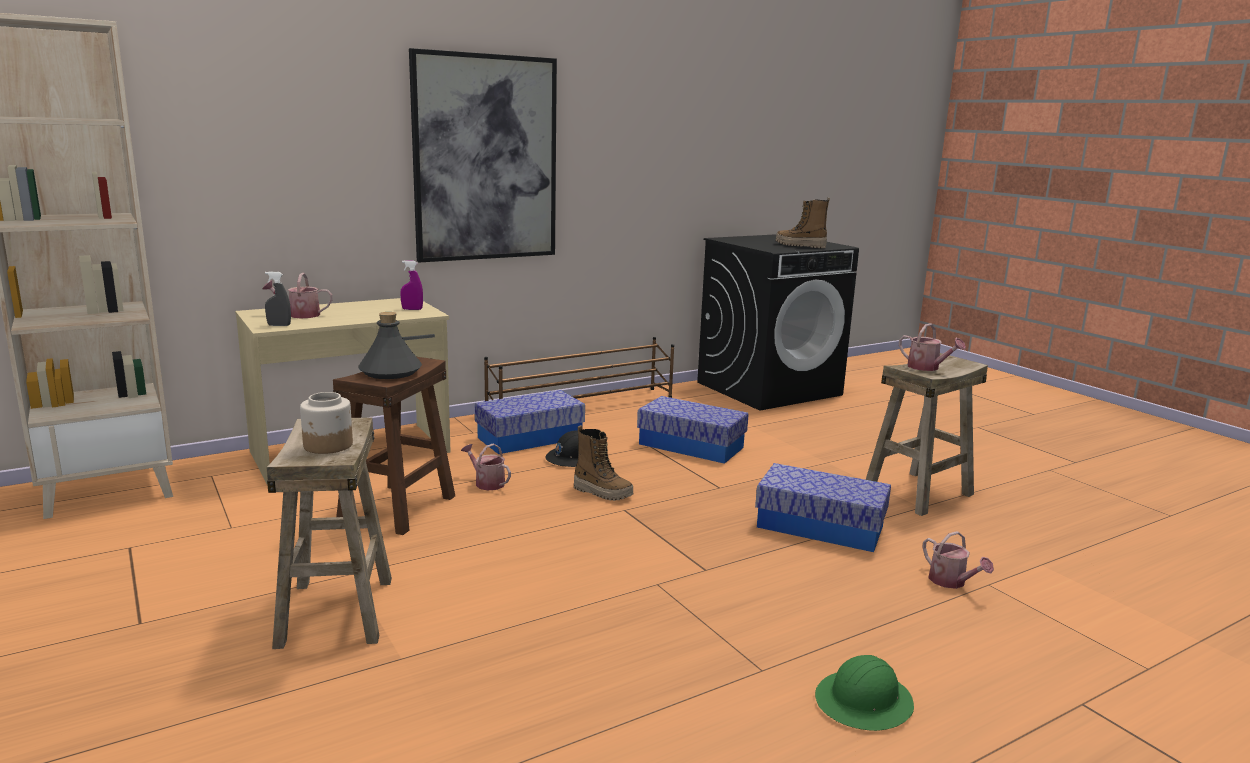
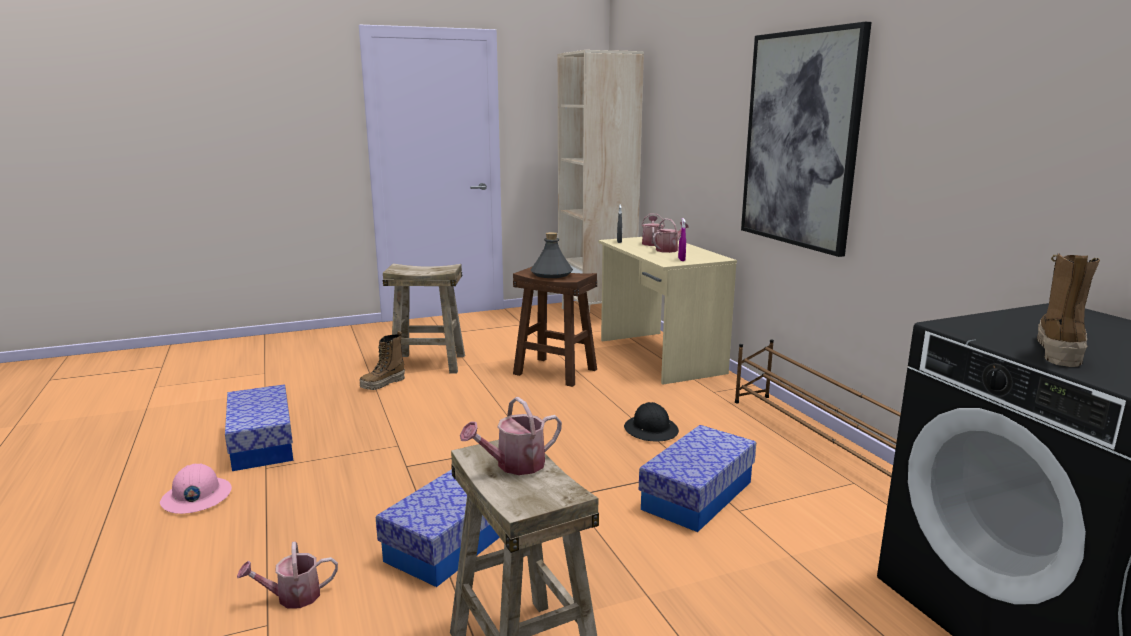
camera: 100 degrees right, 0 degrees up
jar [300,392,353,454] -> none
watering can [461,443,511,490] -> watering can moved to [653,218,688,253]
storage box [475,390,585,454] -> storage box moved to [225,384,293,471]
boot [574,425,633,501] -> boot moved to [359,331,405,390]
green hard hat [815,655,914,731] -> pink hard hat [160,463,232,514]

